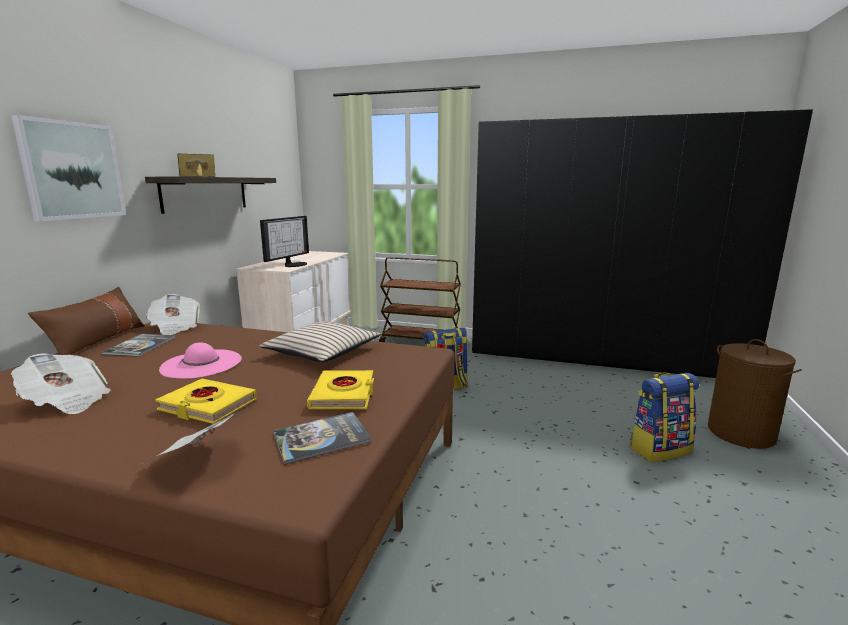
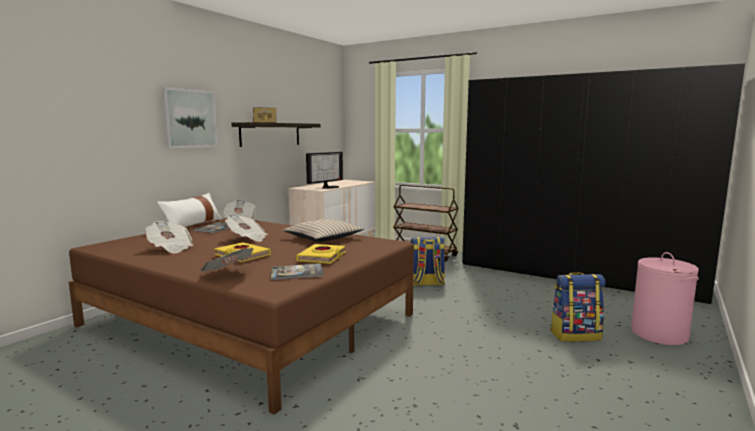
camera: 15 degrees right, 5 degrees down
brown pillow [28,287,145,355] -> white pillow [157,193,222,227]
pink hat [159,342,242,379] -> newspaper [225,214,268,242]
brown laundry basket [708,339,802,449] -> pink laundry basket [631,252,699,345]

